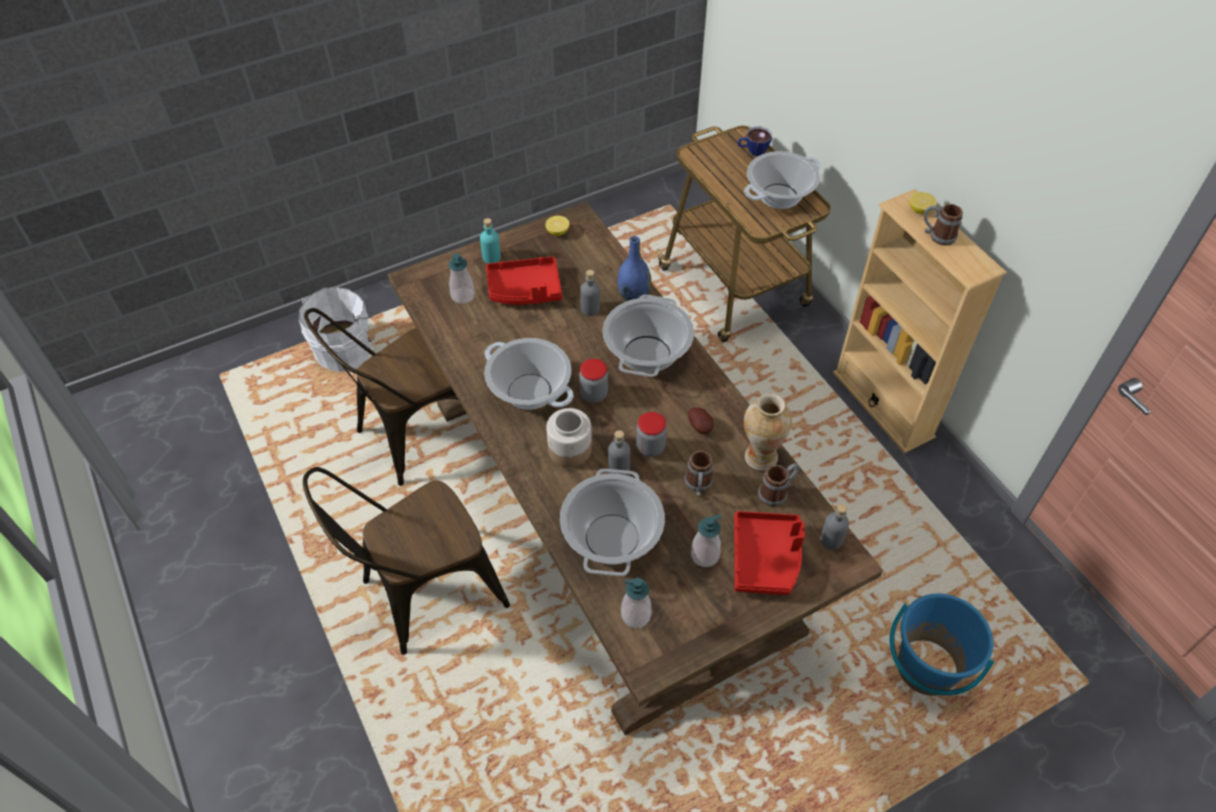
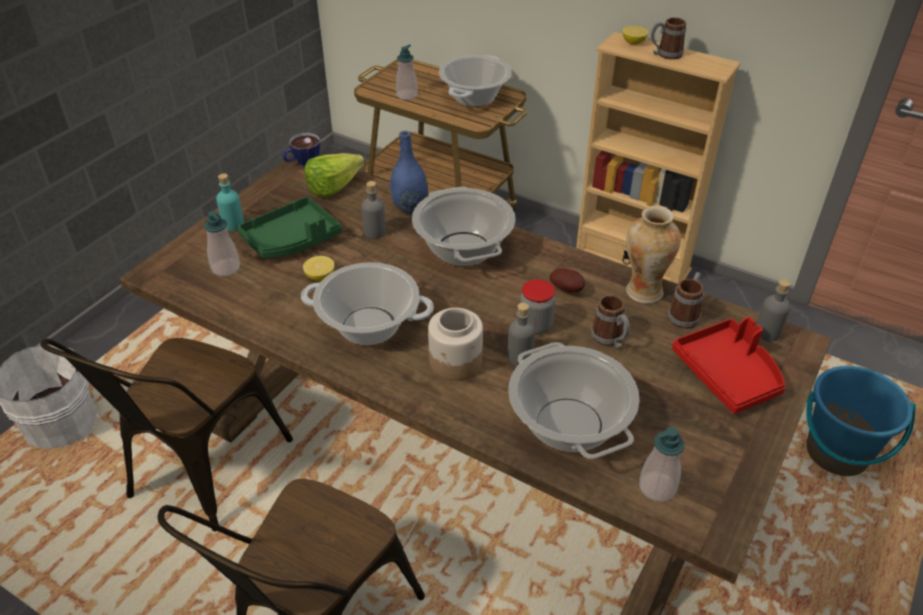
camera: 30 degrees left, 10 degrees down
red tray [486,257,562,305] -> green tray [237,196,342,259]
lemon [545,216,570,236] -> lemon moved to [303,256,335,281]
jar [579,359,608,403] -> none
soap dispenser [691,514,722,567] -> soap dispenser moved to [396,45,418,100]
cup [738,127,772,156] -> cup moved to [283,133,320,166]
none -> lettuce [305,153,364,198]

